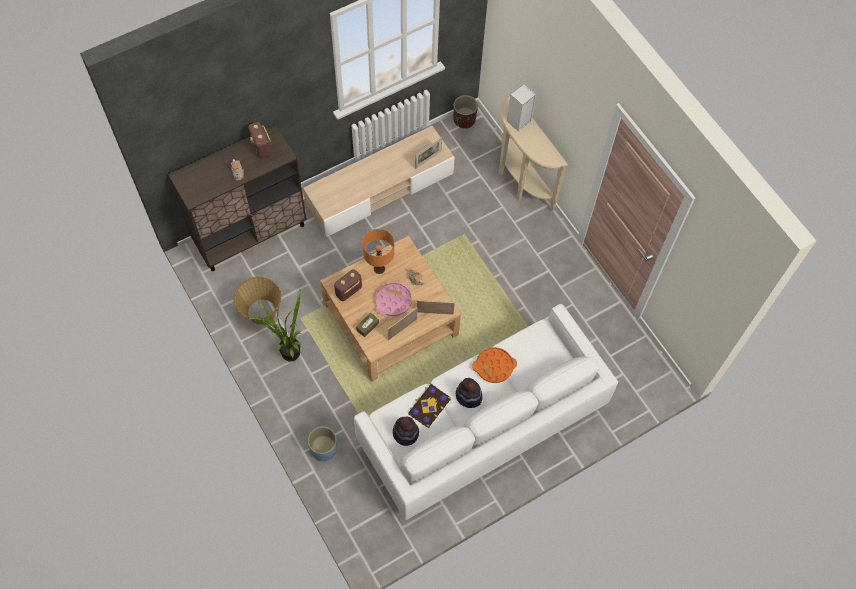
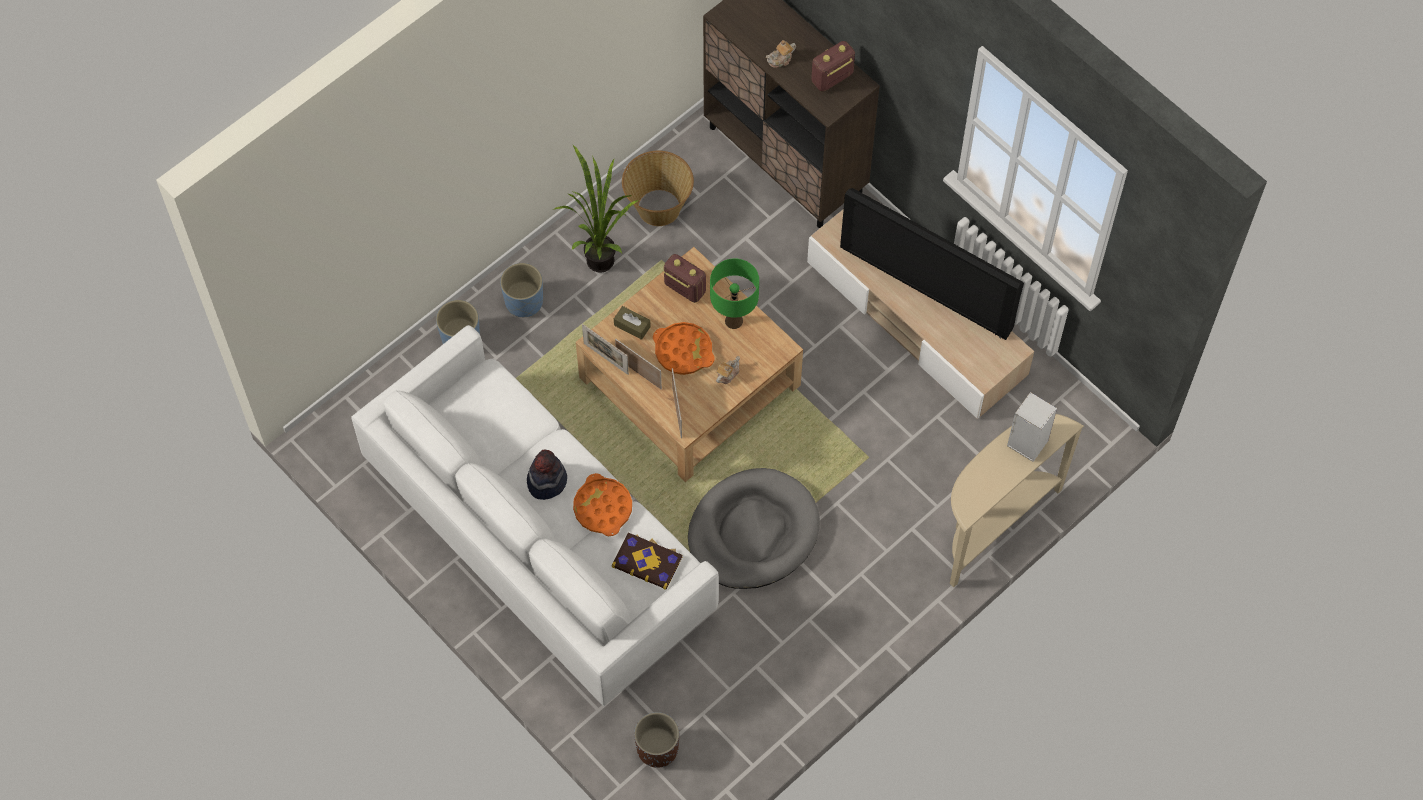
camera: 80 degrees right, 0 degrees up
orange table lamp [362,229,394,274] -> green table lamp [710,258,759,329]
pink tray [375,282,412,316] -> orange tray [653,322,715,375]
hat [393,417,419,446] -> none
book [408,384,452,428] -> book moved to [612,533,682,590]
picture frame [415,137,442,169] -> picture frame moved to [582,324,629,375]
brown planter [453,95,478,129] -> brown planter moved to [634,712,679,768]
none -> blue planter [500,263,543,317]
none -> grey dog bed [688,468,820,589]
none -> television [840,188,1024,340]

